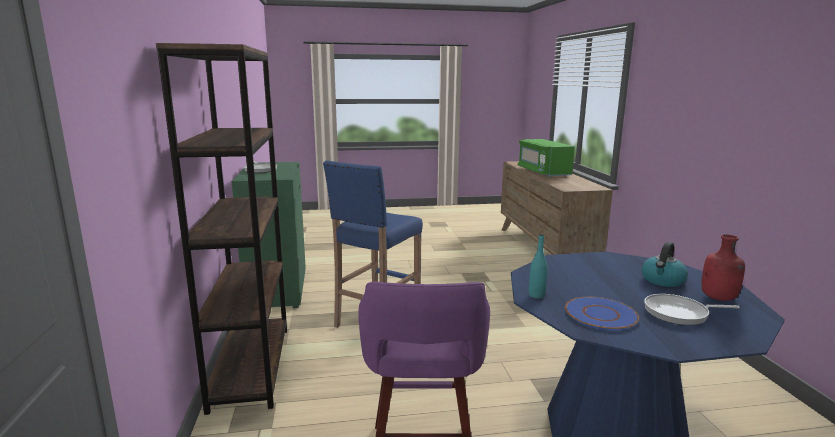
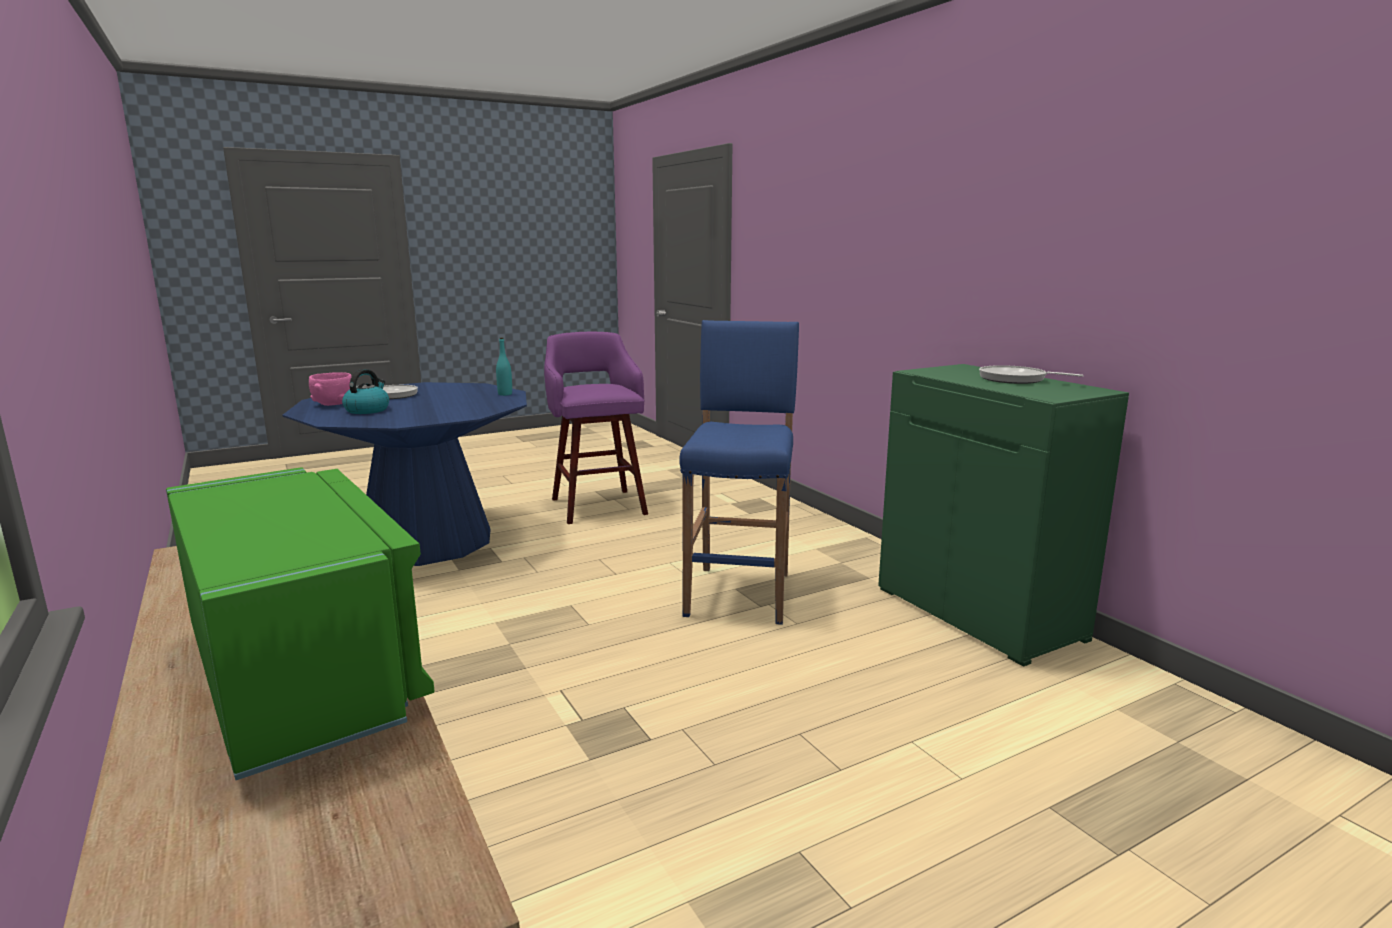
camera: 160 degrees right, 0 degrees up
brown bookcase [156,43,287,415] -> none
blue plate [565,297,639,330] -> none
red bottle [701,234,745,301] -> pink bowl [309,372,352,406]

